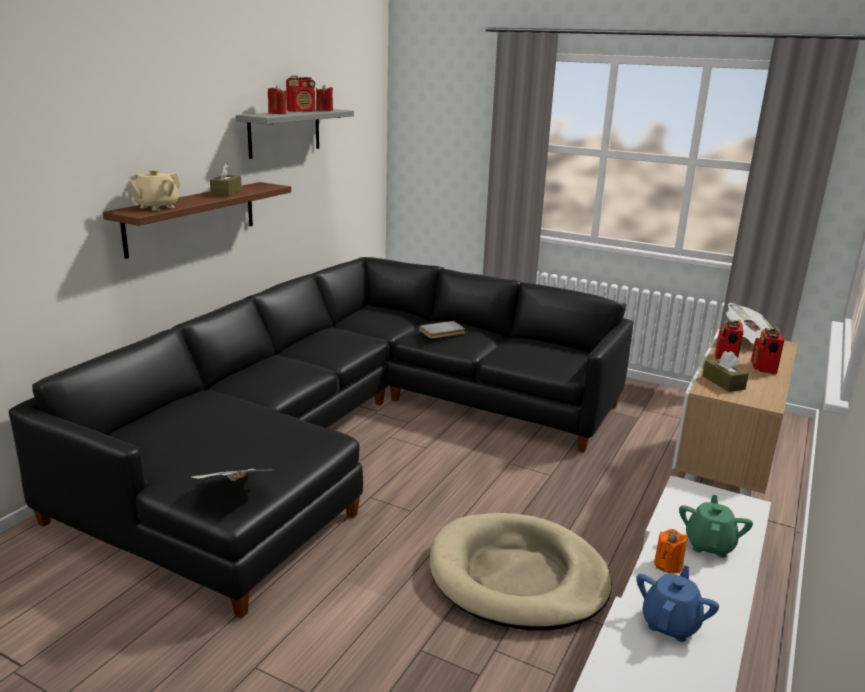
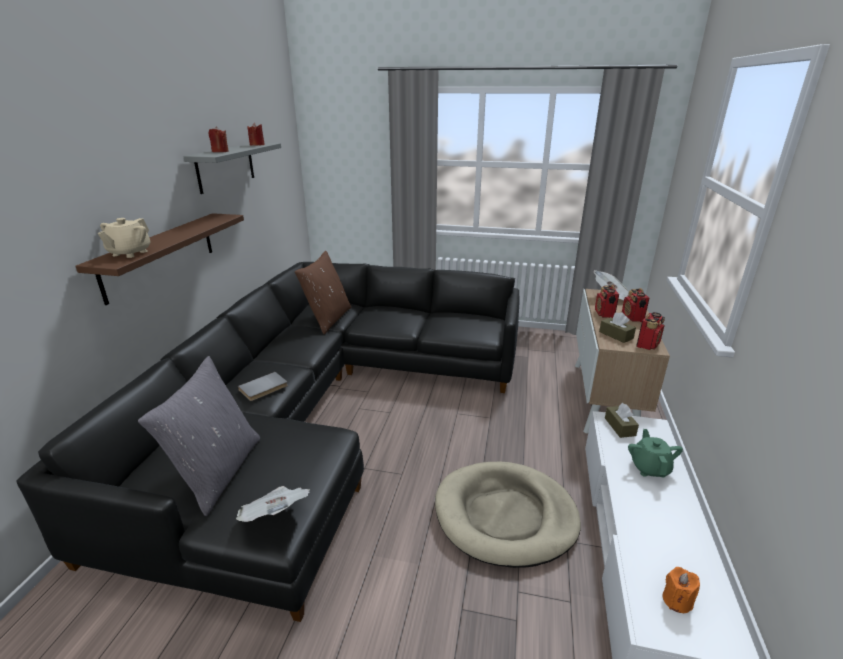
camera: 15 degrees left, 5 degrees up
brown tissue box [210,163,242,197] -> brown tissue box moved to [605,403,639,438]
radio [286,75,315,112] -> radio moved to [636,312,665,350]
grey book [419,321,465,339] -> grey book moved to [238,372,288,401]
blue teapot [636,565,719,642] -> none
orange candle [654,529,688,574] -> orange candle moved to [662,567,700,613]
none -> grey pillow [138,356,260,516]
none -> brown pillow [295,251,351,335]

